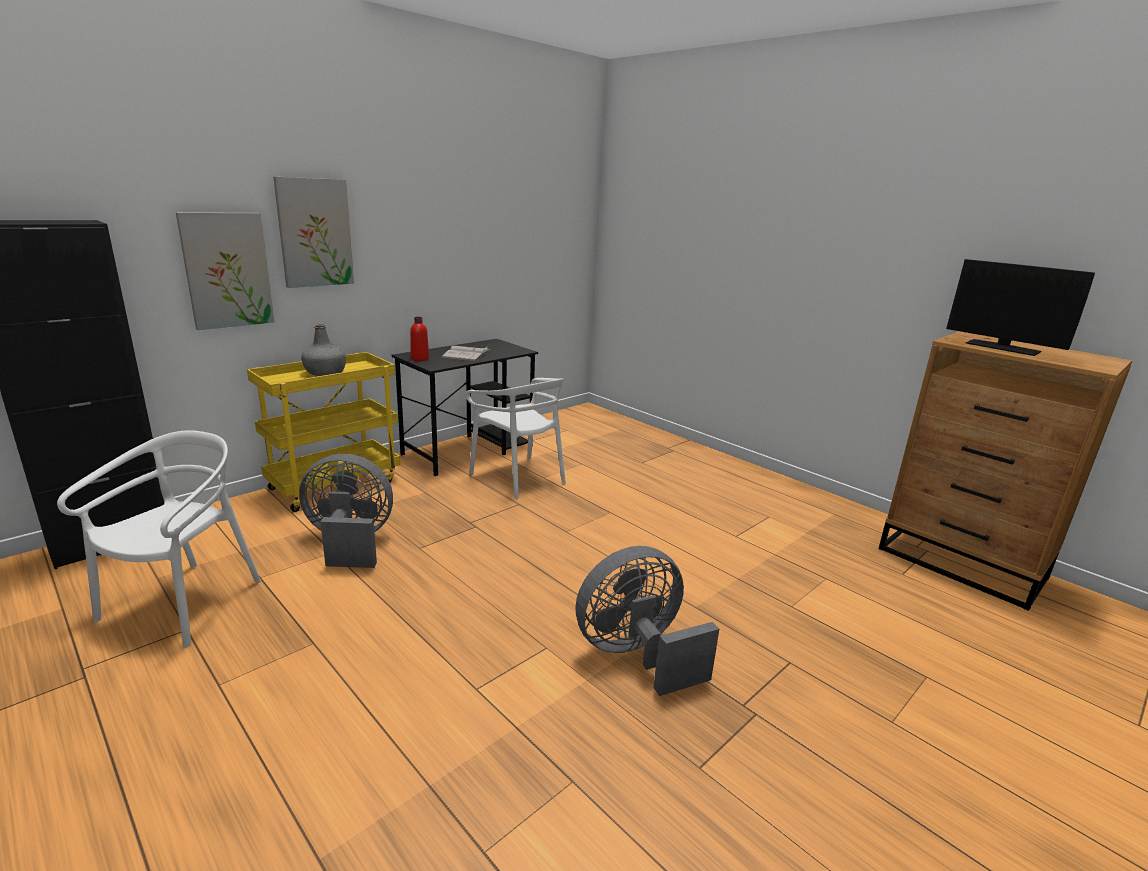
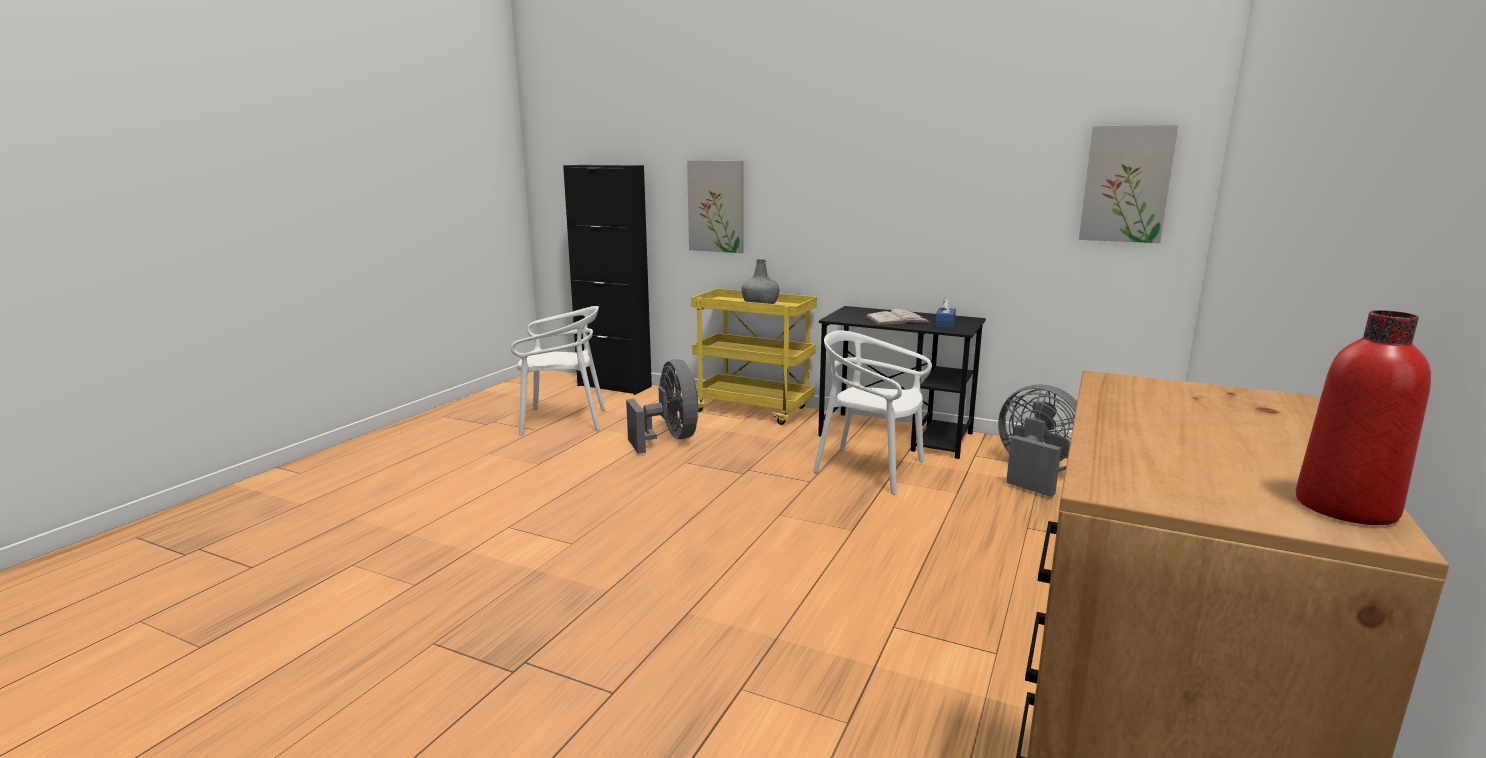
camera: 70 degrees right, 5 degrees down
picture [273,177,354,288] -> picture moved to [1079,125,1178,243]
red bottle [410,317,429,361] -> red bottle moved to [1296,310,1431,525]
white chair [466,378,566,499] -> white chair turned 90 degrees clockwise [813,330,932,494]
grey fan [575,546,719,696] -> grey fan moved to [998,385,1077,497]
monitor [946,259,1095,356] -> none
none -> blue tissue box [935,298,956,328]

